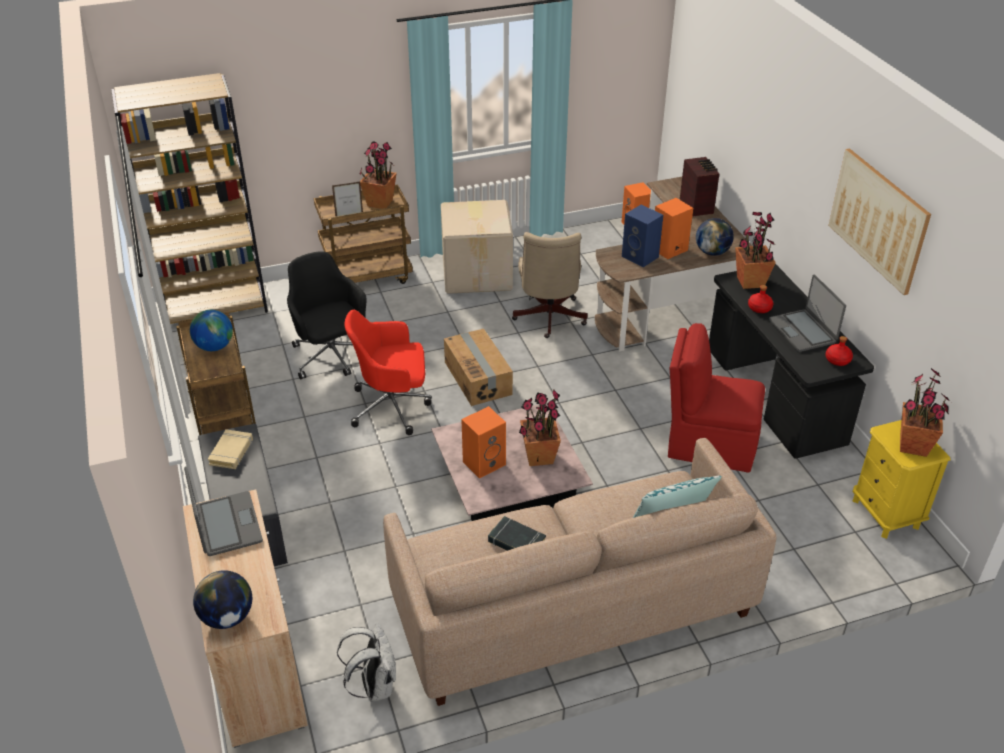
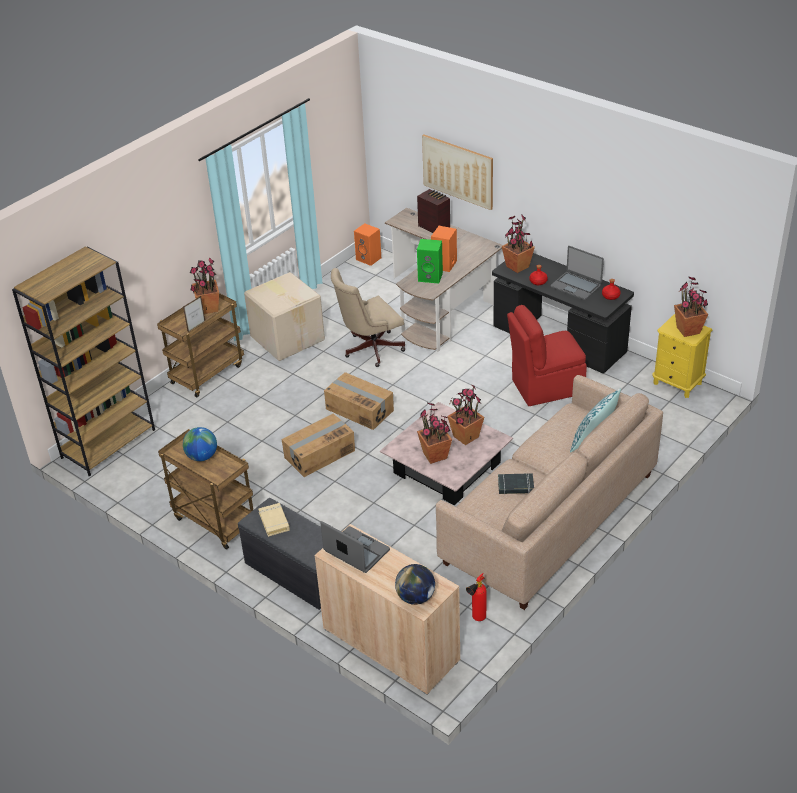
camera: 30 degrees left, 0 degrees up
black office chair [287,251,367,380] -> none
white backpack [337,623,396,702] -> fire extinguisher [466,573,486,621]
red office chair [344,310,432,435] -> cardboard box [282,414,355,477]
orange speaker [461,406,506,479] -> potted plant [417,403,452,464]
beige office chair [512,232,587,338] -> beige office chair turned 90 degrees clockwise [331,268,405,367]
blue speaker [622,205,663,267] -> green speaker [417,239,443,284]
globe [696,218,734,256] -> none
picture [828,148,931,295] -> picture moved to [422,135,493,210]

